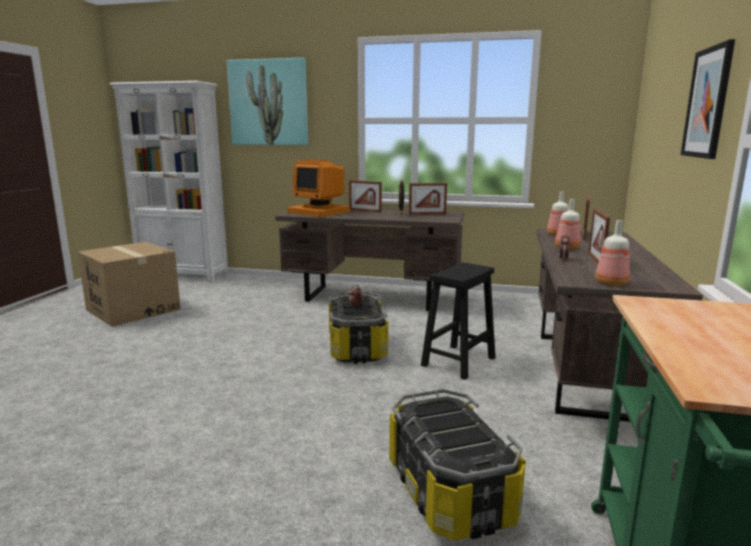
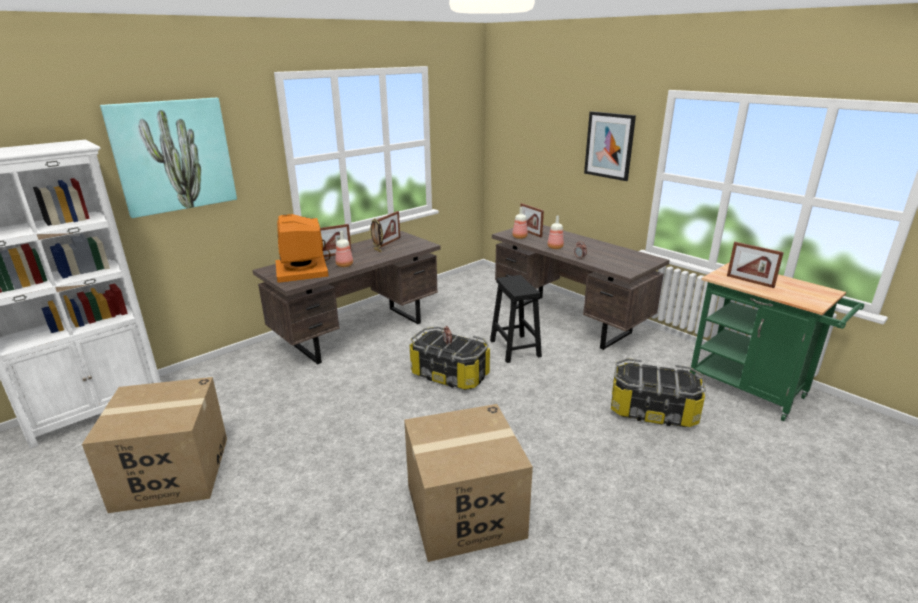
camera: 55 degrees left, 10 degrees up
monitor [288,159,350,217] -> monitor turned 90 degrees clockwise [275,214,330,283]
picture frame [588,209,610,263] -> picture frame moved to [727,242,784,288]
bottle [595,220,630,286] -> bottle moved to [335,231,353,267]
none -> cardboard box [404,404,533,562]

